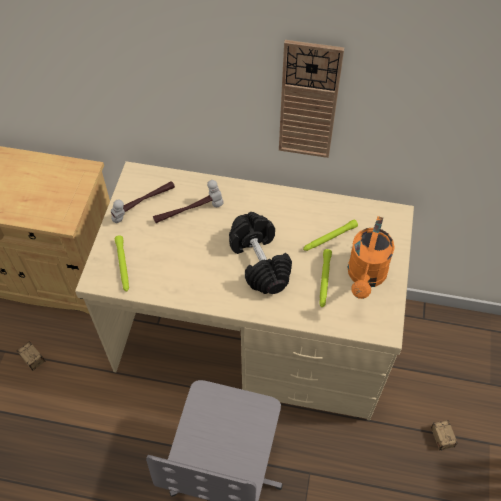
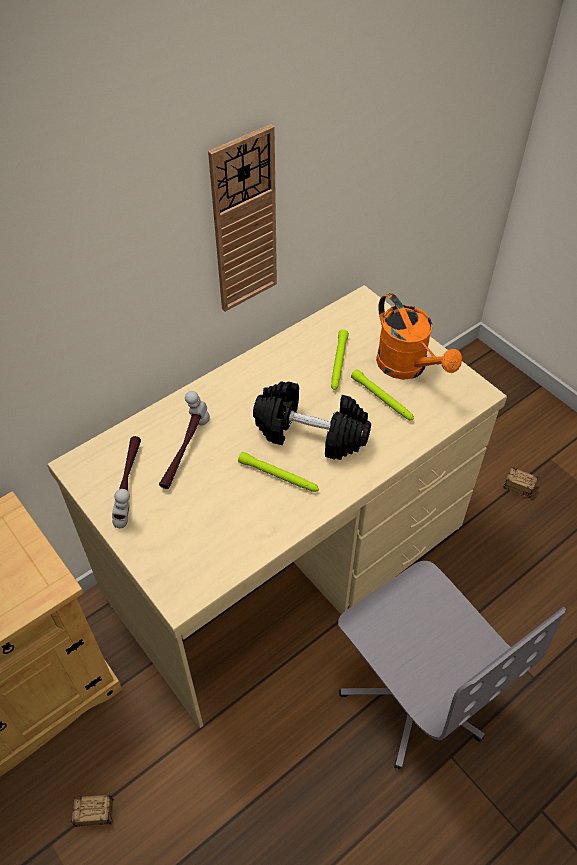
camera: 50 degrees left, 5 degrees down
green flashlight [115,235,129,291] -> green flashlight moved to [238,452,319,492]

